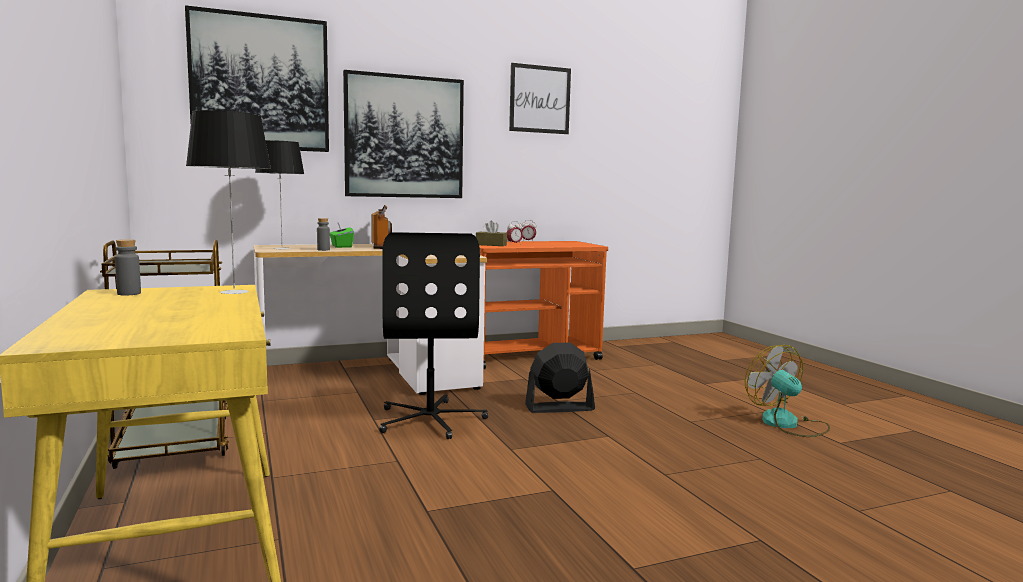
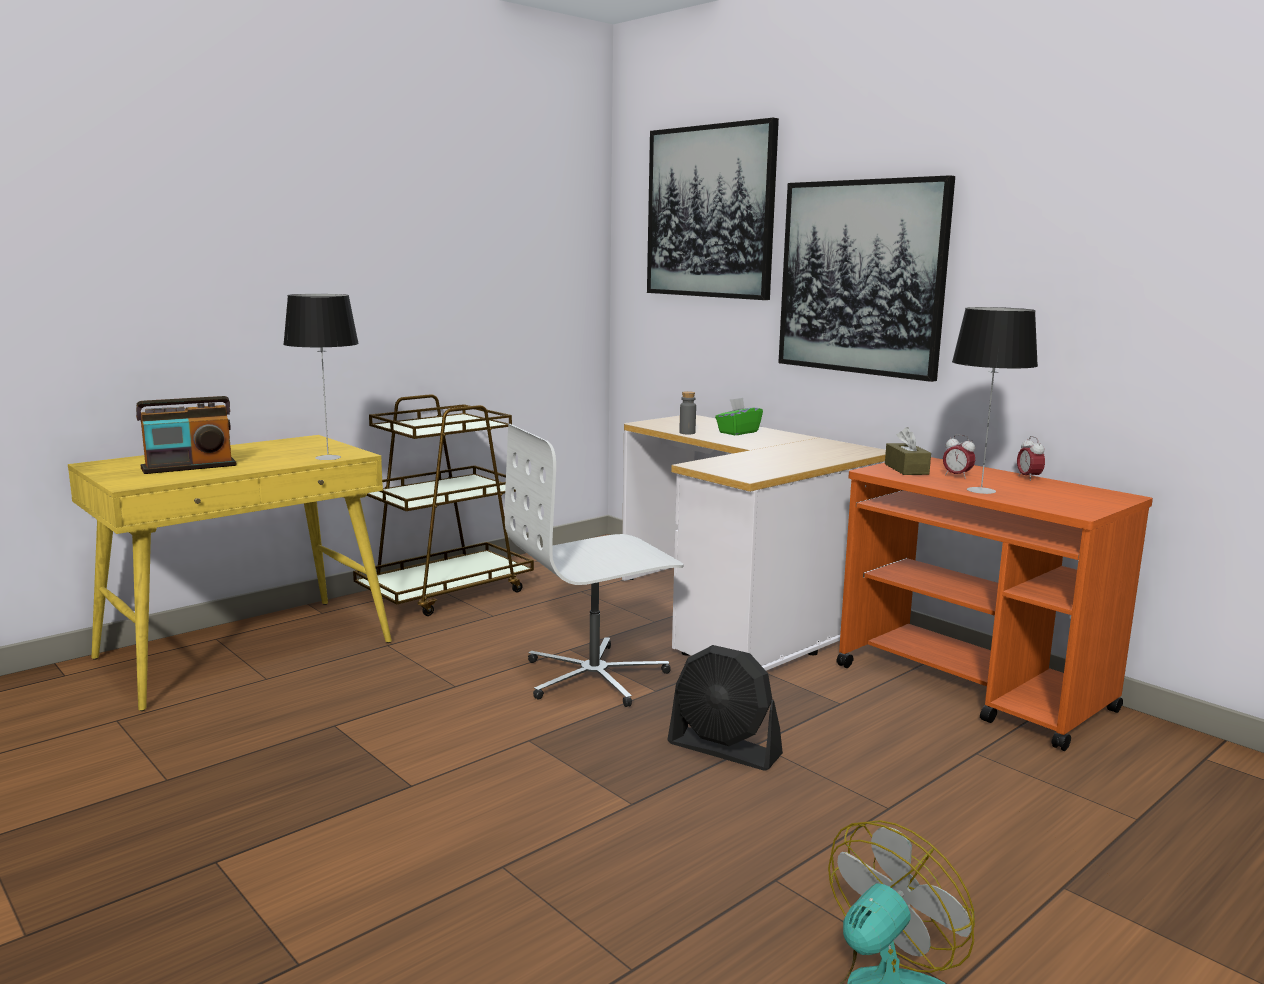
camera: 70 degrees right, 5 degrees up
grey bottle [115,239,141,295] -> none
table lamp [255,140,304,249] -> table lamp moved to [952,307,1038,494]
radio [371,205,392,249] -> radio moved to [136,396,237,474]
black office chair [379,232,488,439] -> white office chair [505,424,684,707]
picture [509,63,571,134] -> none
black fan [525,343,595,413] -> black fan turned 150 degrees clockwise [667,645,783,770]

